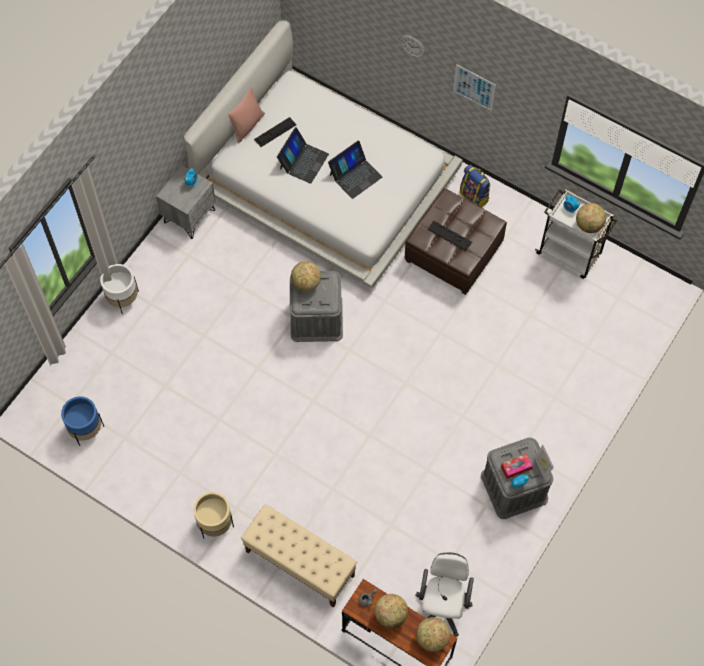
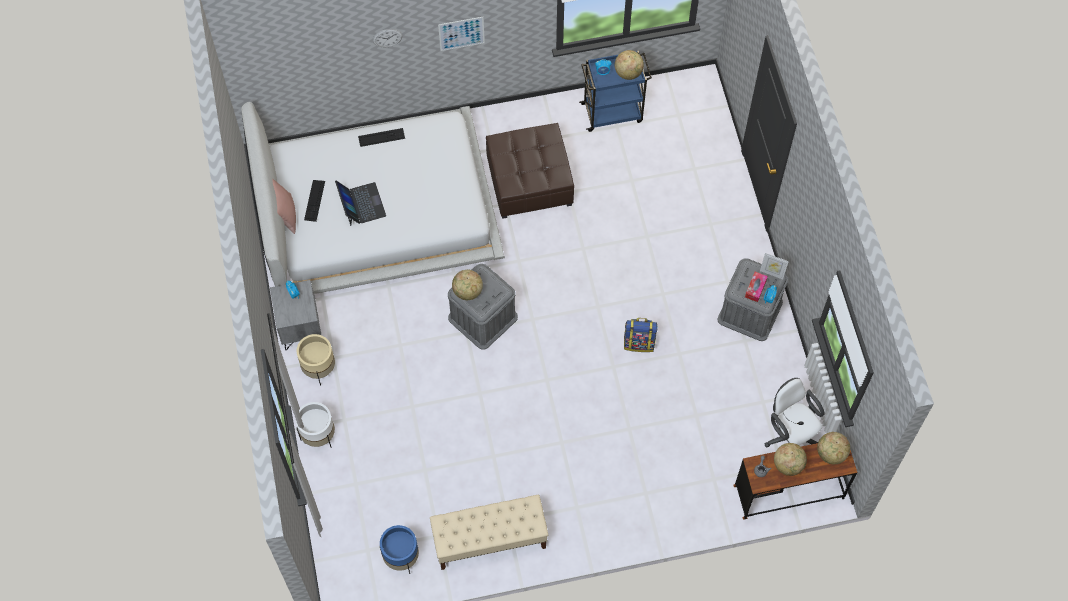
camera: 45 degrees left, 0 degrees up
beige planter [194,492,234,538] -> beige planter moved to [297,334,335,385]
beige bench [241,504,357,608] -> beige bench moved to [430,495,548,570]
laptop [328,140,382,199] -> none
keyboard [427,221,472,251] -> keyboard moved to [358,128,405,147]
backpack [460,165,491,207] -> backpack moved to [624,318,658,352]
white cart [535,189,617,279] -> blue cart [579,50,652,132]

